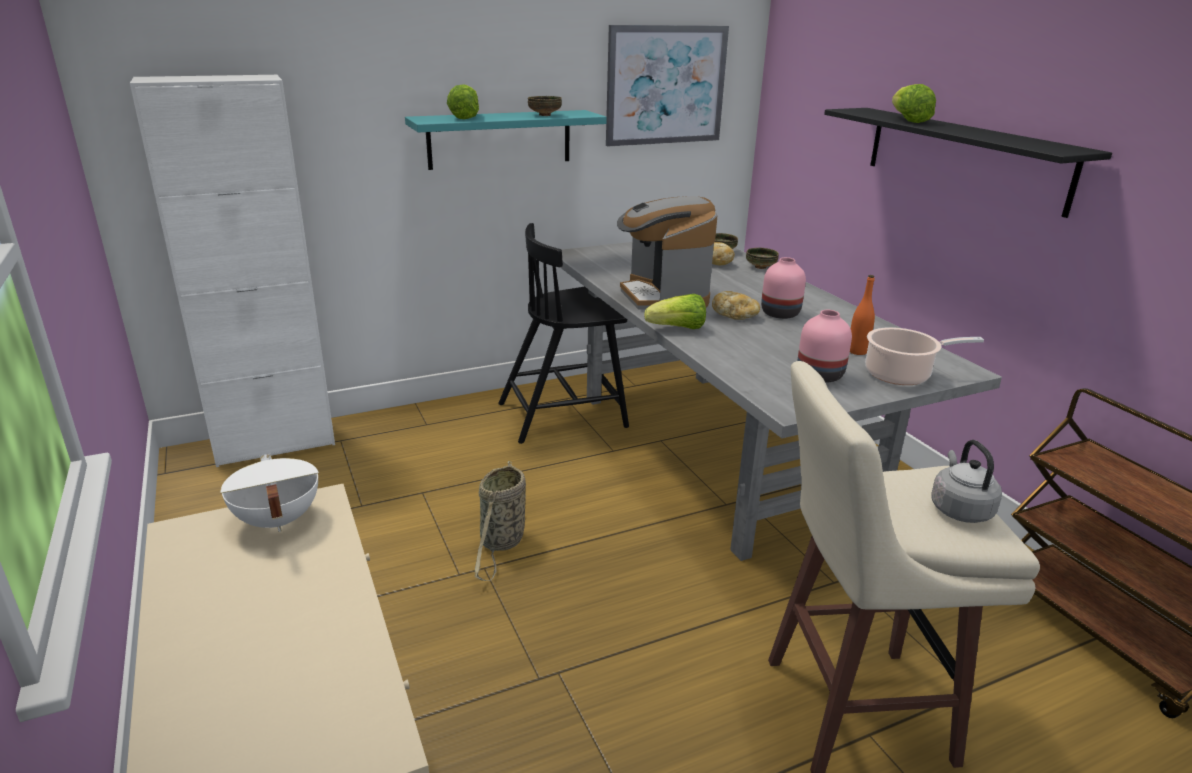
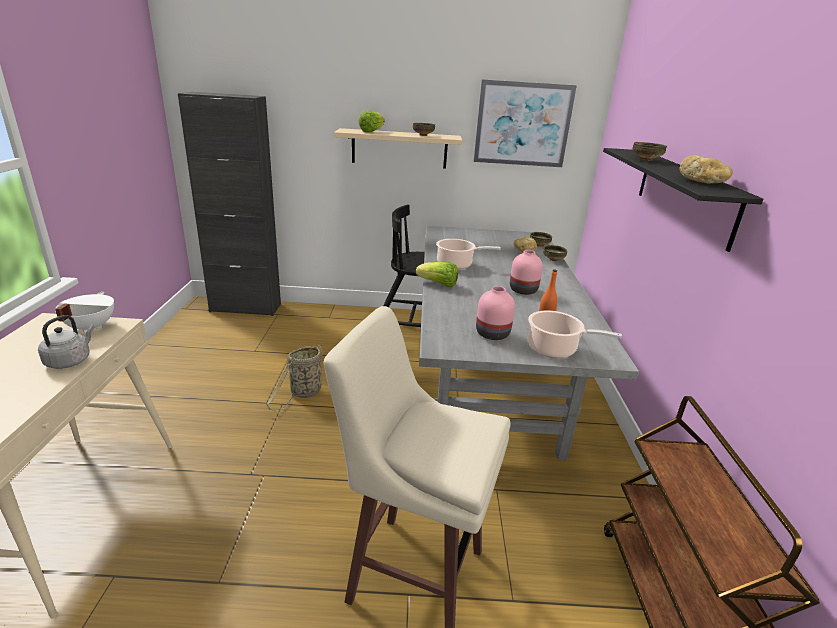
camera: 25 degrees right, 0 degrees up
white cabinet [130,74,335,467] -> black cabinet [178,92,281,316]
turquoise shelf [405,110,607,170] -> beige shelf [334,128,462,169]
coffee machine [617,196,718,310] -> cooking pot [436,239,501,269]
bread [712,291,760,320] -> bread moved to [679,156,733,184]
lettuce [892,84,936,123] -> bowl [632,142,667,161]
grey kettle [931,440,1002,523] -> grey kettle moved to [38,315,94,369]

